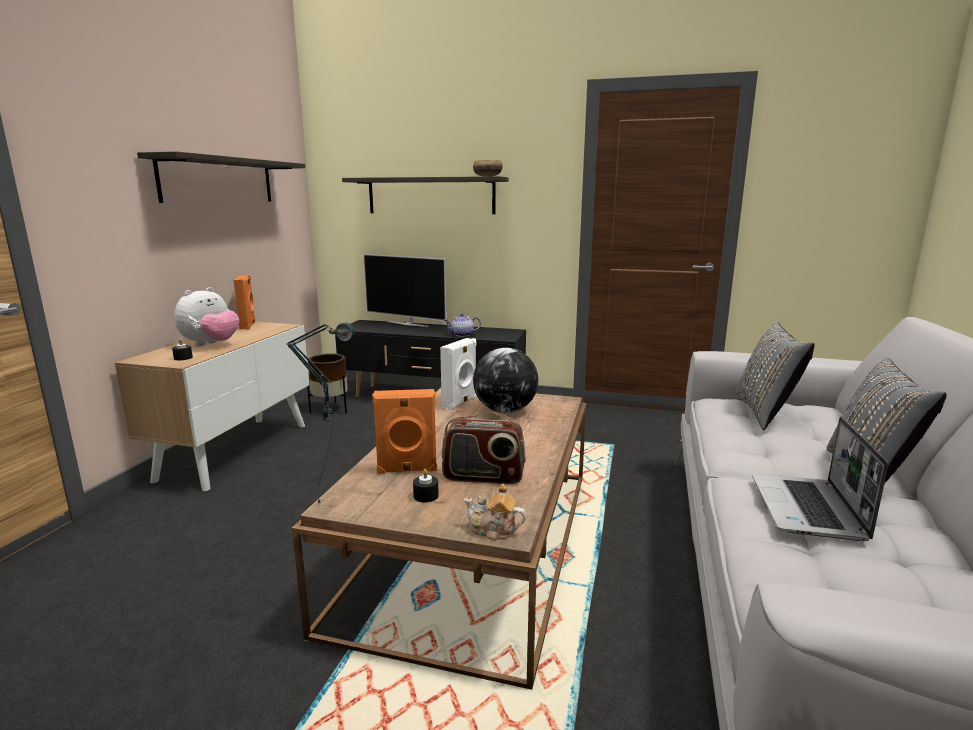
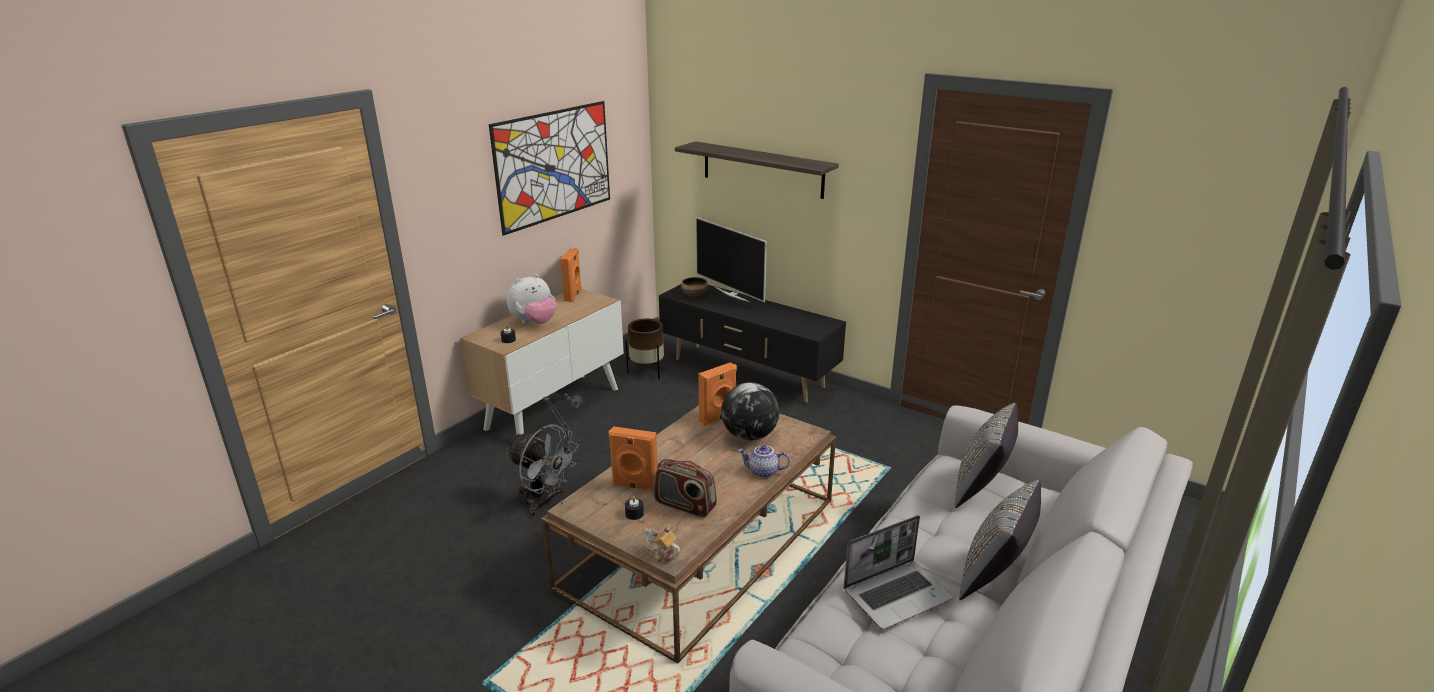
camera: 20 degrees right, 10 degrees up
shelf [137,151,305,203] -> picture [489,101,610,236]
white speaker [440,338,477,410] -> orange speaker [698,362,737,426]
teapot [444,313,481,337] -> teapot moved to [738,445,790,478]
bowl [473,160,502,176] -> bowl moved to [681,277,708,296]
laptop [752,417,888,541] -> laptop turned 150 degrees counterclockwise [844,515,953,630]
none -> grey fan [507,424,579,517]

